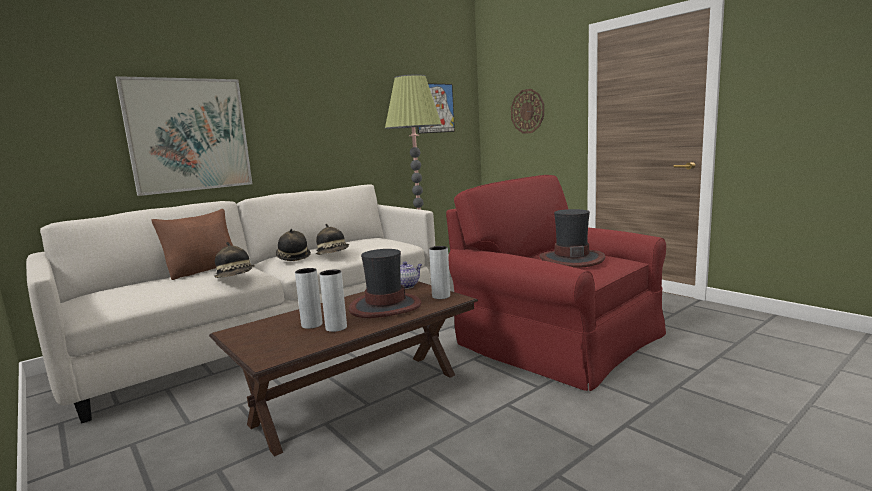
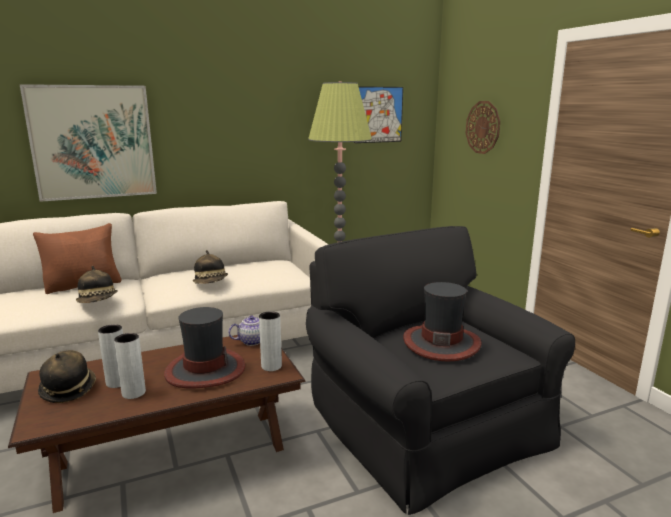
camera: 15 degrees right, 5 degrees up
hat [276,229,311,261] -> hat moved to [38,350,96,403]
red armchair [446,175,666,391] -> black armchair [306,226,575,515]

